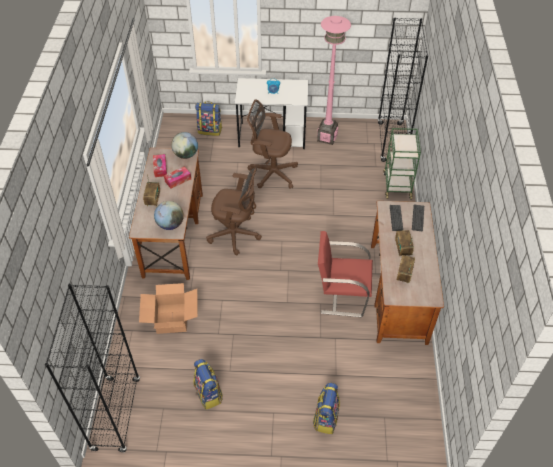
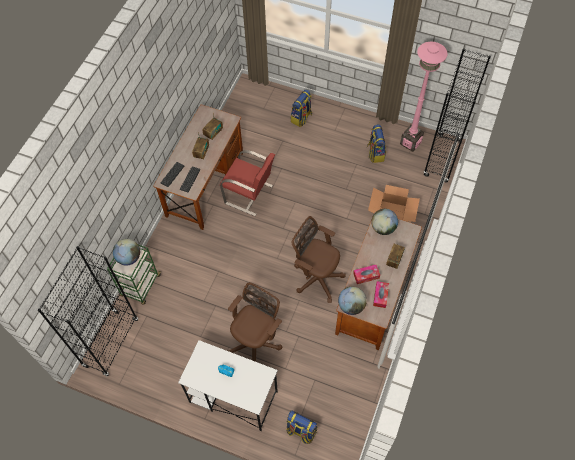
camera: 160 degrees left, 10 degrees up
brown office chair [247,99,298,189] -> brown office chair turned 90 degrees counterclockwise [227,282,283,362]
pink floor lamp [317,16,351,145] -> pink floor lamp moved to [400,42,448,152]
none -> globe [113,239,140,265]

